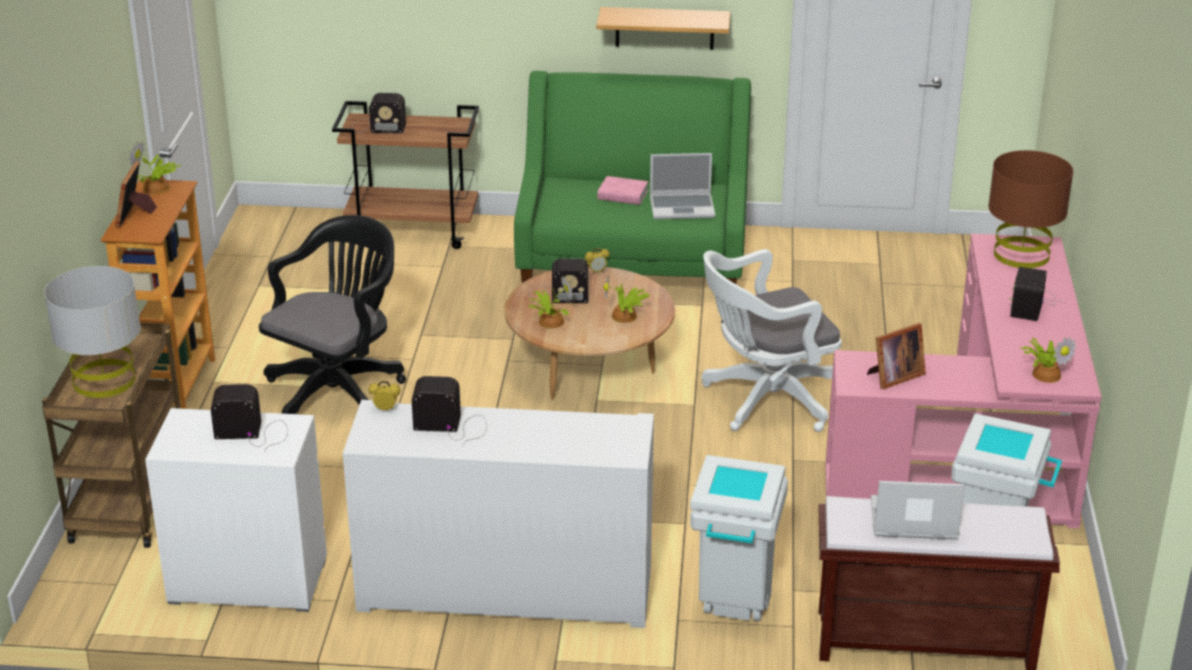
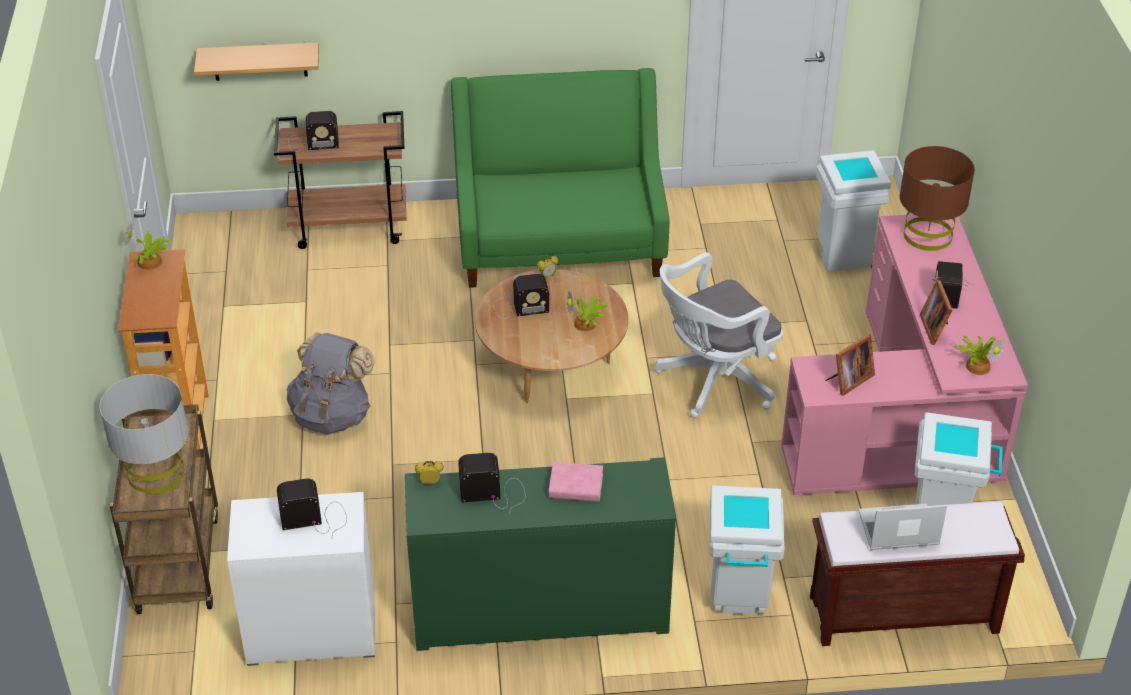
camera: 10 degrees left, 10 degrees up
picture frame [115,161,157,228] -> picture frame moved to [920,280,953,345]
black office chair [259,215,406,414] -> grey backpack [287,332,375,435]
white cabinet [343,400,654,628] -> green cabinet [405,457,676,651]
potted plant [529,276,573,328] -> none
shelf [596,7,730,50] -> shelf moved to [194,42,319,81]
pink book [597,176,648,205] -> pink book moved to [549,462,603,502]
laptop [650,153,715,219] -> none
none -> white trash can [816,150,891,271]

